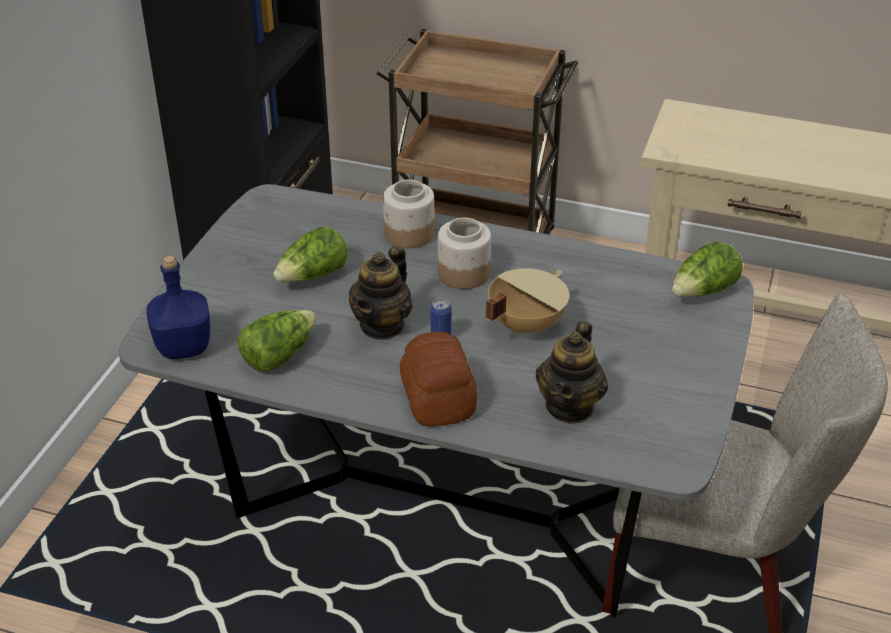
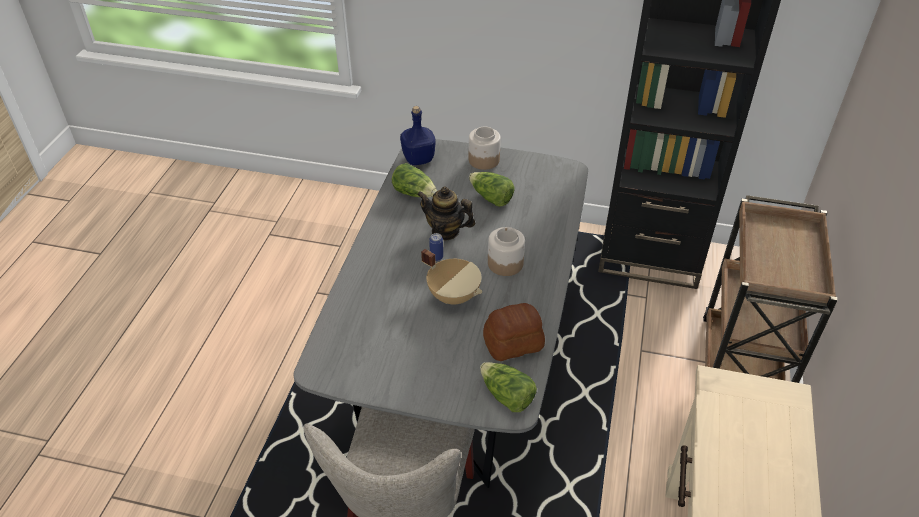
camera: 85 degrees right, 5 degrees up
jar [383,180,435,248] -> jar moved to [469,126,501,170]
bread [400,332,478,427] -> bread moved to [483,303,545,361]
teapot [536,321,608,424] -> none

